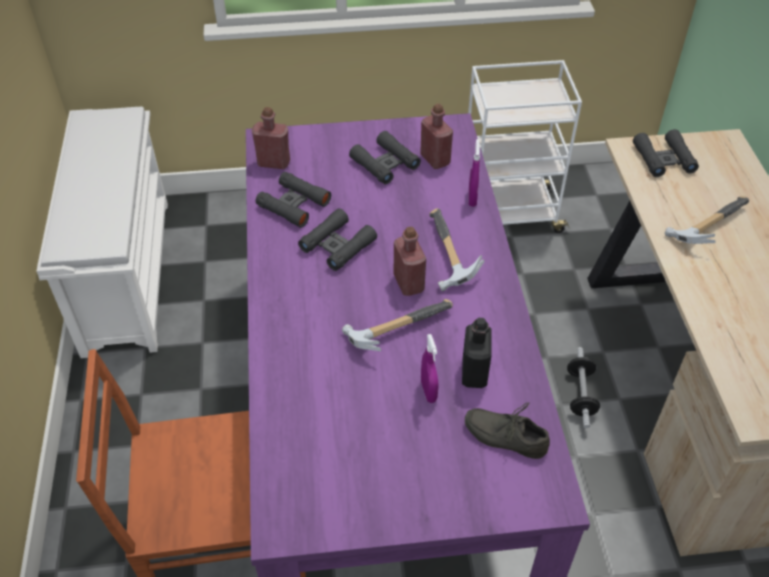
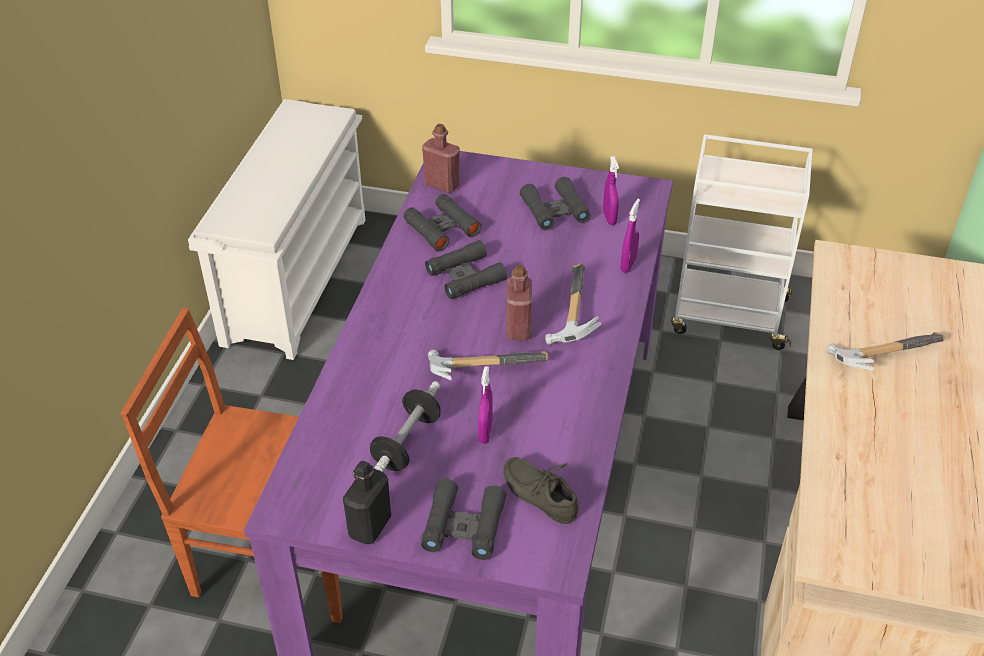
camera: 20 degrees right, 5 degrees down
red bottle [420,104,453,169] -> purple spray bottle [603,156,619,225]
black bottle [462,318,492,388] -> black bottle moved to [343,460,391,544]
dumbbell [567,347,600,428] -> dumbbell moved to [370,381,441,472]
black binoculars [633,129,699,177] -> black binoculars moved to [421,478,507,560]

